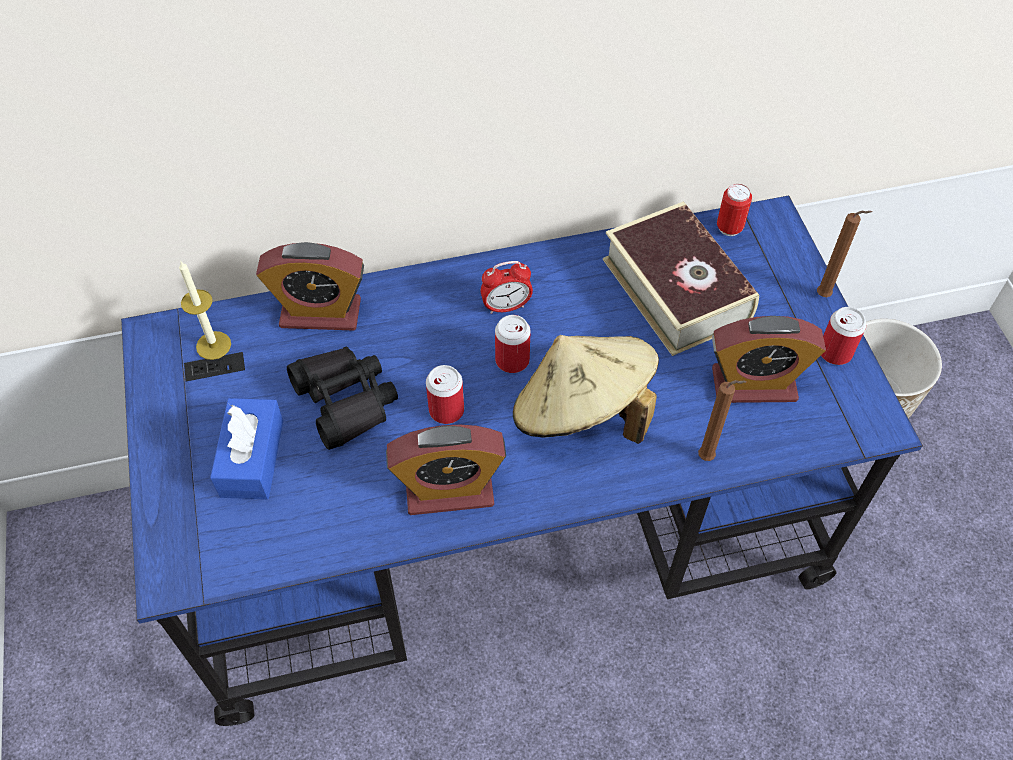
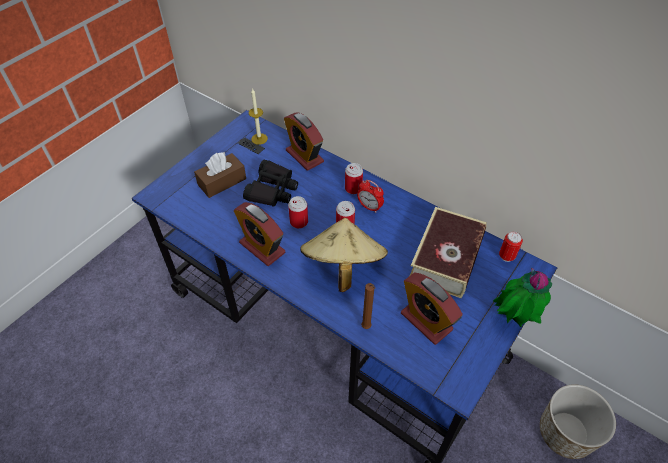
camera: 50 degrees right, 5 degrees down
blue tissue box [210,398,283,499] -> brown tissue box [194,152,246,198]
brown candle [817,211,872,297] -> potted plant [493,268,552,327]
can [821,307,866,365] -> can moved to [345,163,363,194]

